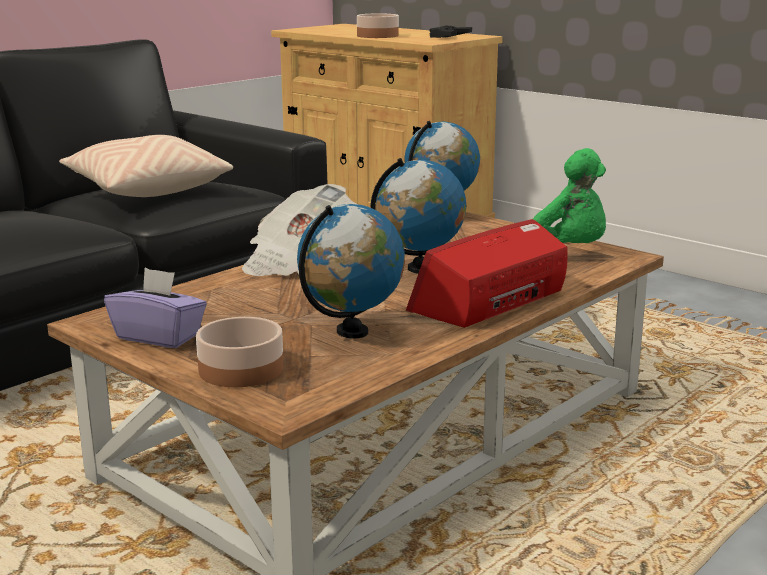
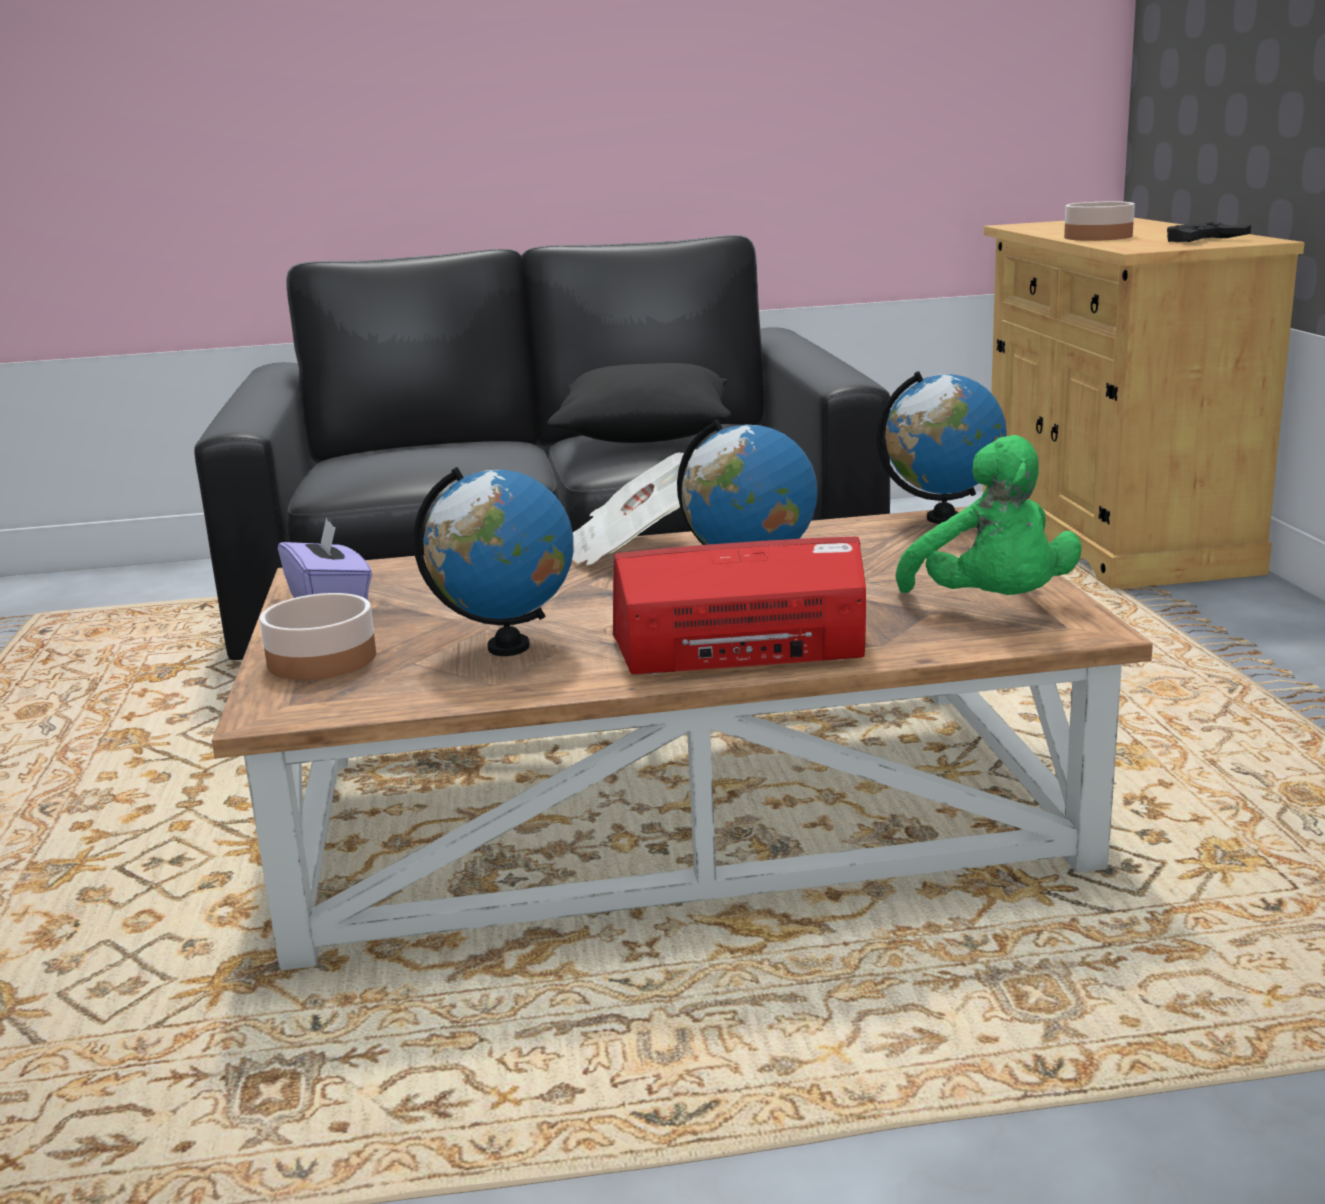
camera: 40 degrees right, 0 degrees up
beige pillow [59,135,233,197] -> black pillow [547,363,731,443]

